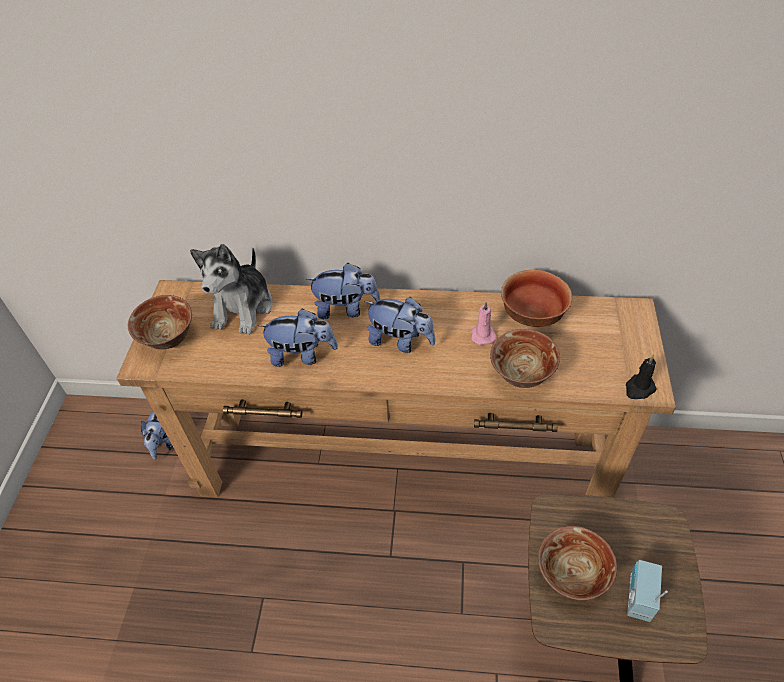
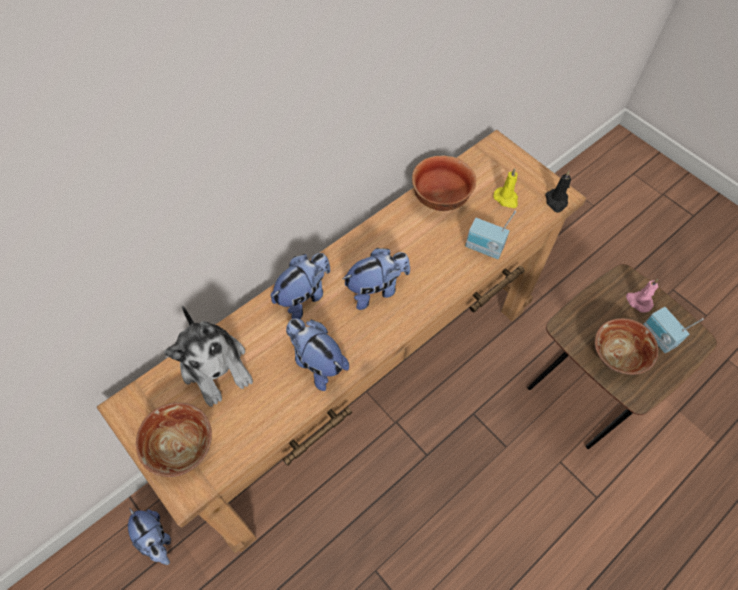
camera: 50 degrees left, 10 degrees up
plush toy [258,308,338,367] -> plush toy turned 90 degrees counterclockwise [286,318,349,391]
pink candle [471,302,497,345] -> pink candle moved to [626,279,658,313]
bowl [490,329,560,388] -> radio [465,211,516,259]
none -> yellow candle [493,168,518,208]

